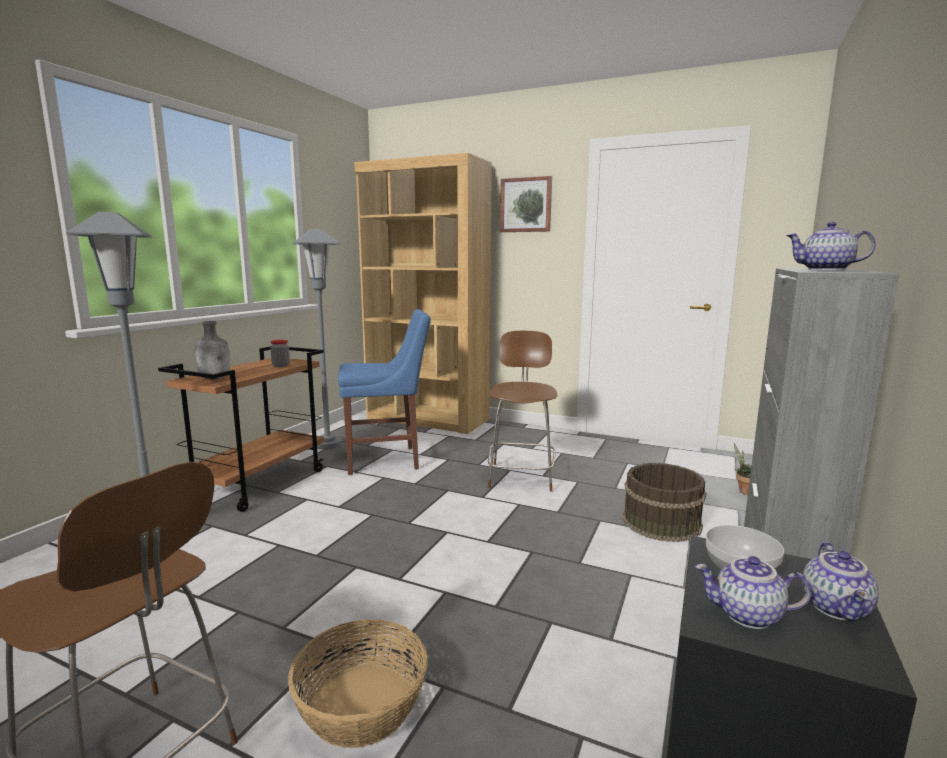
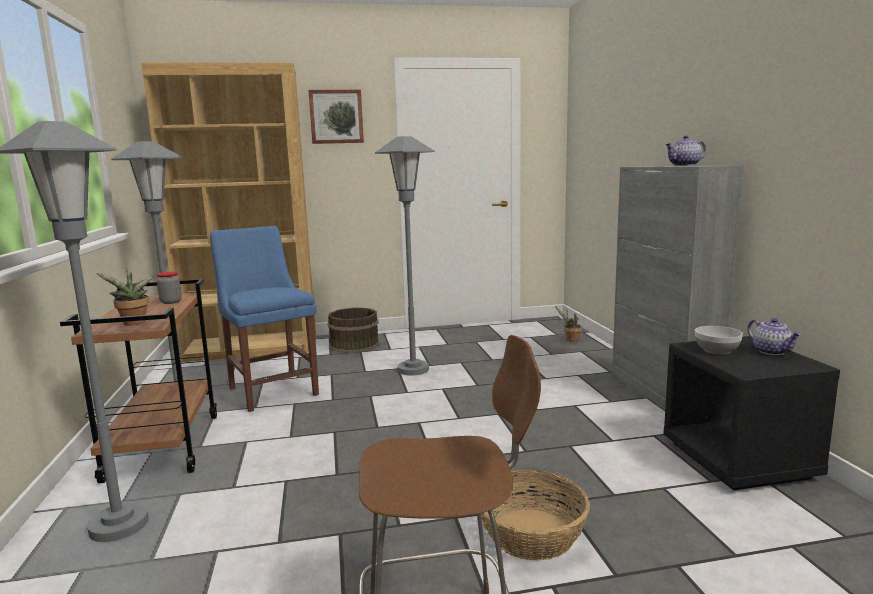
camera: 35 degrees left, 0 degrees up
grey bottle [195,321,230,380] -> potted plant [96,268,154,326]
blue chair [338,309,431,475] -> blue chair turned 75 degrees counterclockwise [210,226,319,412]
brown chair [488,331,558,492] -> grey floor lamp [375,136,435,375]
brown bucket [622,463,706,542] -> brown bucket moved to [327,307,380,353]
teapot [695,556,811,629] -> none

